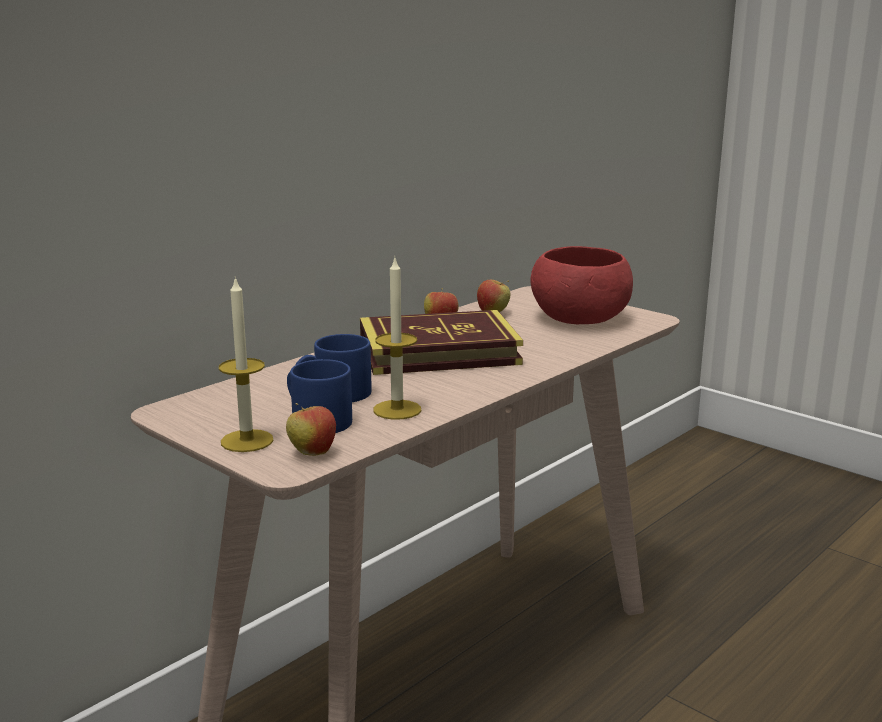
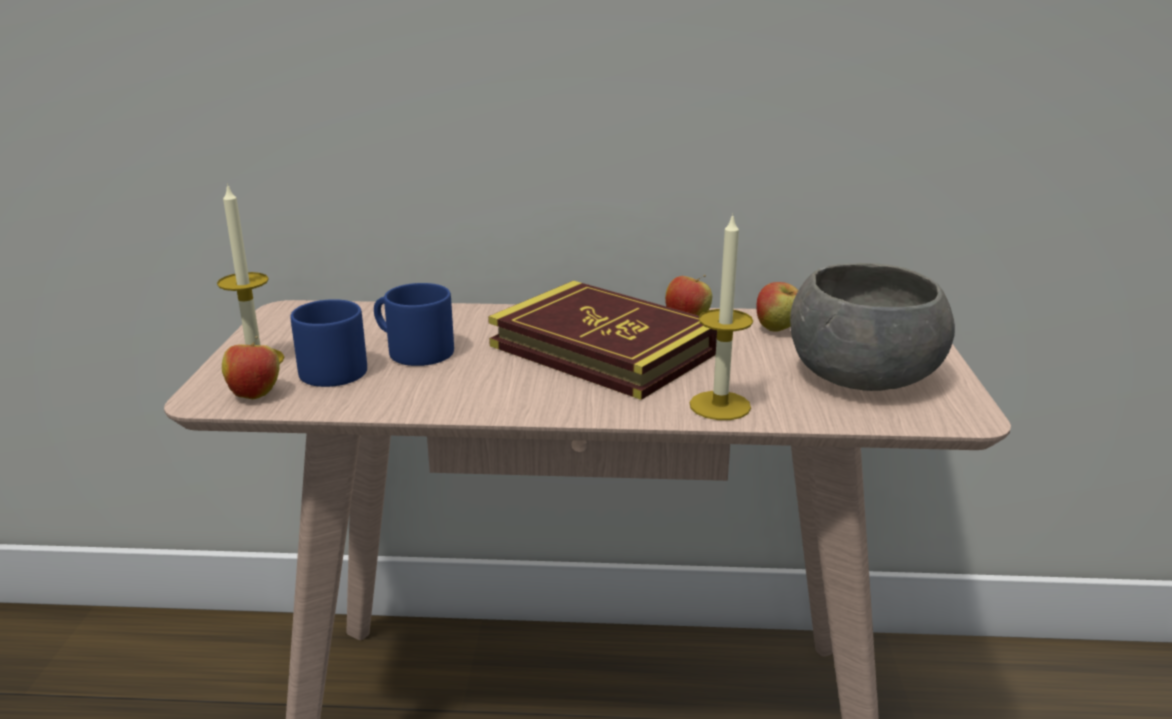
camera: 50 degrees right, 5 degrees up
candle [373,258,421,420] -> candle moved to [690,214,753,420]
red bowl [530,246,633,324] -> grey bowl [790,263,955,391]

